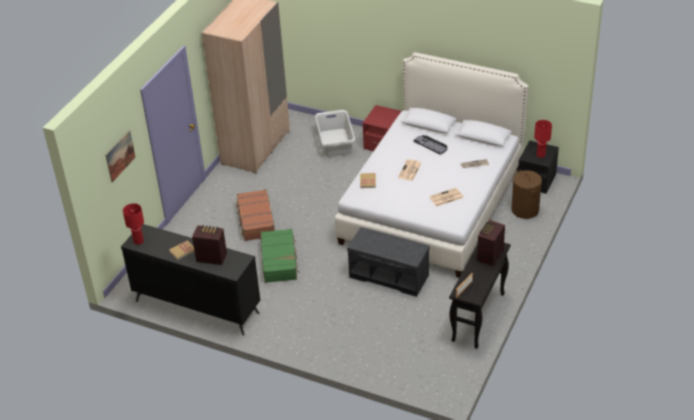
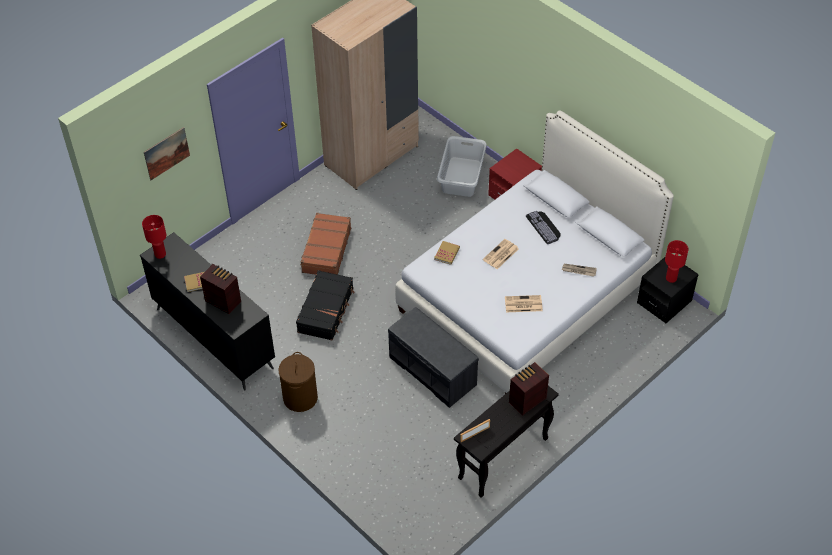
camera: 20 degrees right, 10 degrees up
green suitcase [261,229,299,283] -> black suitcase [296,270,354,341]
brown laundry basket [511,170,542,219] -> brown laundry basket moved to [278,352,318,412]

